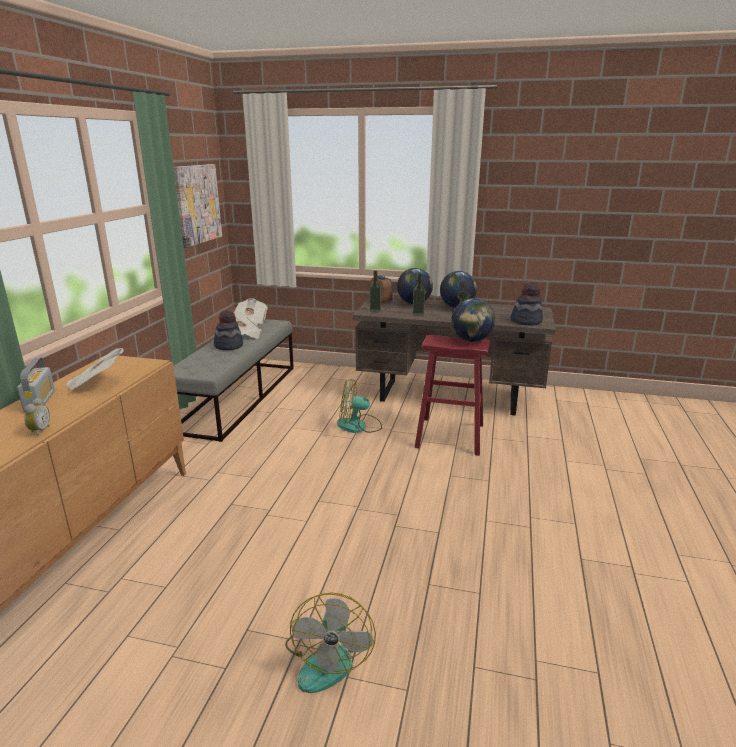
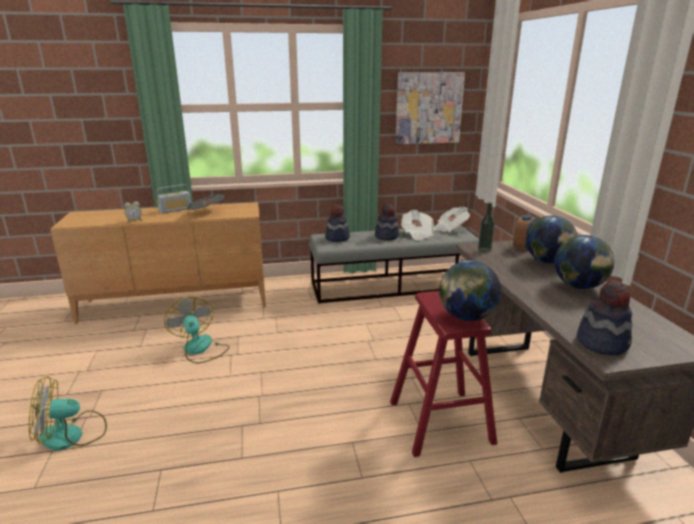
camera: 65 degrees right, 0 degrees up
fan [337,379,382,433] -> fan moved to [164,297,230,363]
bottle [413,273,425,316] -> none
none -> hat [325,205,350,242]

